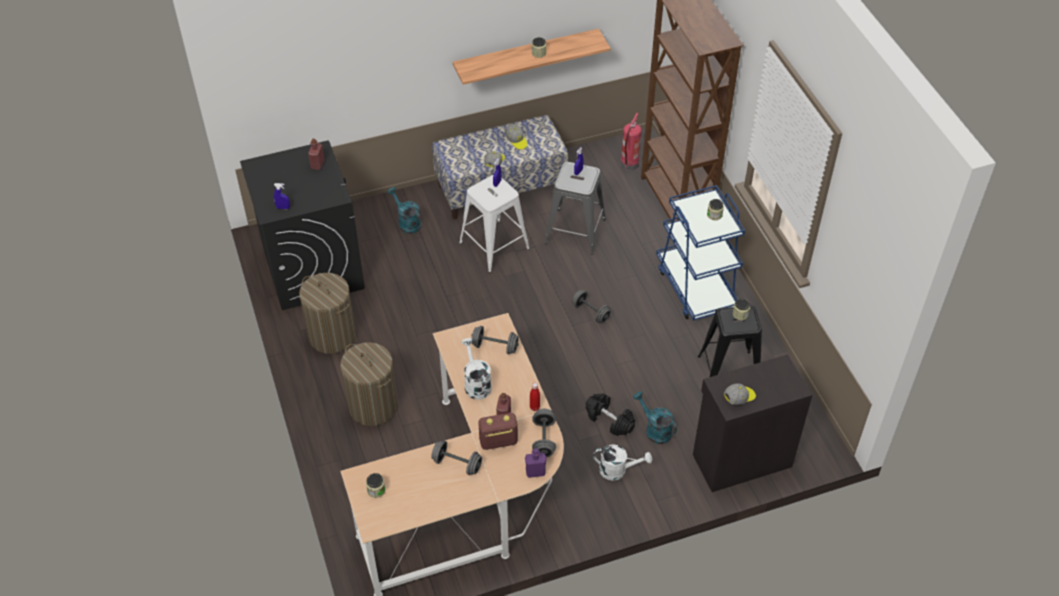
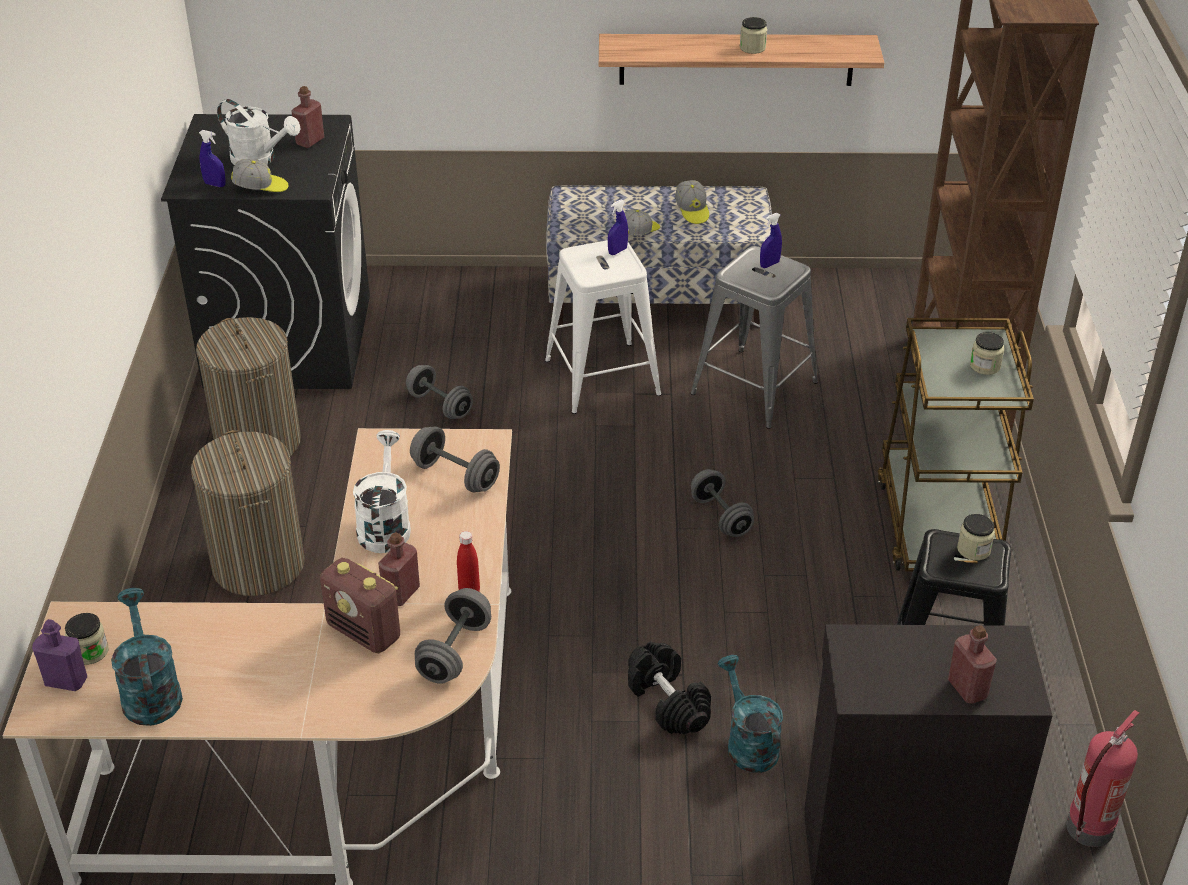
camera: 20 degrees right, 10 degrees down
turquoise watering can [387,187,421,234] -> turquoise watering can moved to [111,588,183,726]
grey dumbbell [431,441,482,475] -> grey dumbbell moved to [406,365,473,419]
radio [479,413,518,450] -> radio turned 150 degrees counterclockwise [320,558,400,653]
purple bottle [525,449,547,478] -> purple bottle moved to [32,619,87,691]
white watering can [593,444,652,481] -> white watering can moved to [217,99,301,165]
fire extinguisher [621,113,641,171] -> fire extinguisher moved to [1066,710,1139,847]
blue cart [656,185,745,321] -> brown cart [878,318,1034,572]
cap [724,383,756,405] -> cap moved to [231,159,288,192]
none -> red bottle [948,625,997,703]

